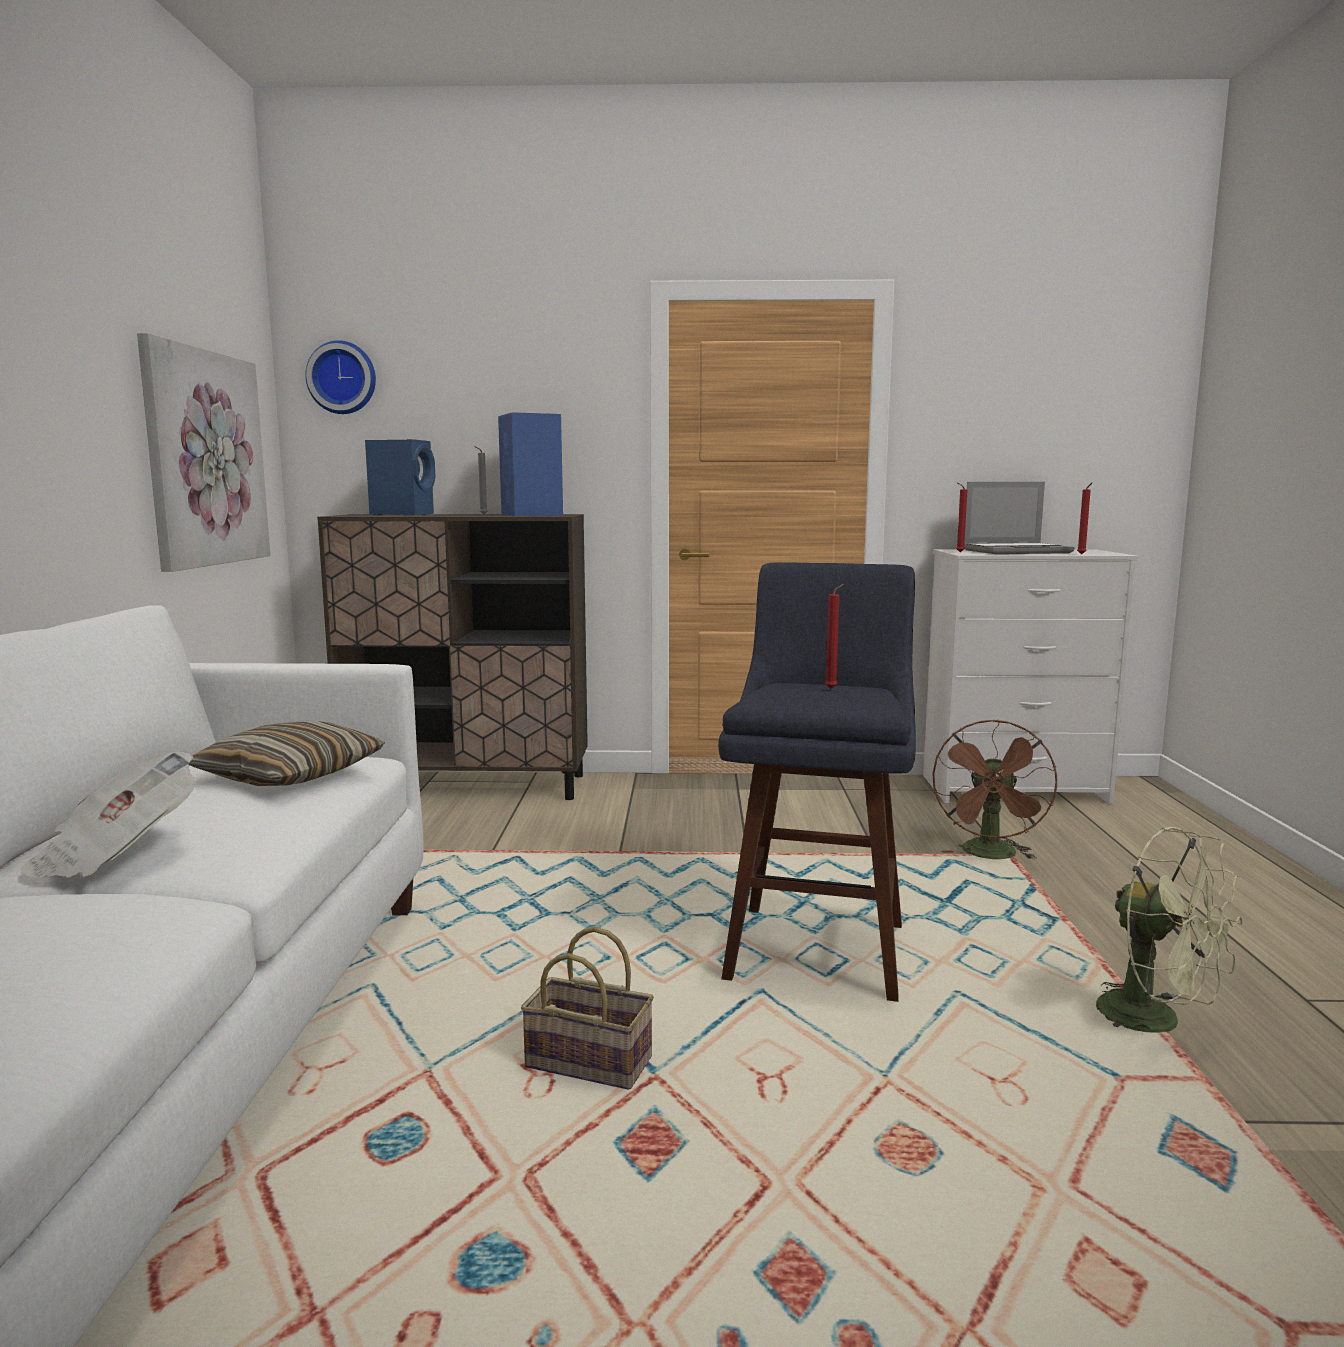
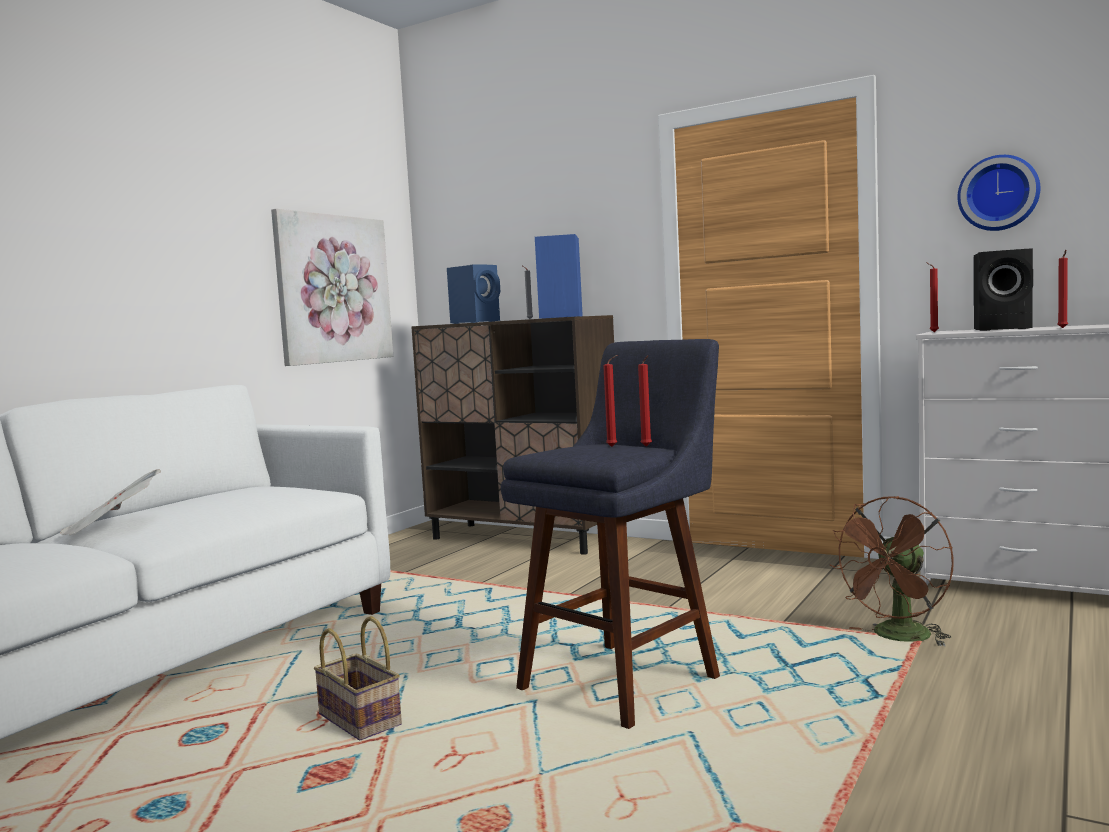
camera: 30 degrees right, 5 degrees down
pillow [188,721,385,786] -> none
wall clock [305,340,376,414] -> wall clock moved to [958,155,1040,231]
laptop [964,482,1075,554] -> black speaker [974,248,1033,331]
green fan [1096,827,1242,1035] -> none
none -> red candle [638,355,652,447]

